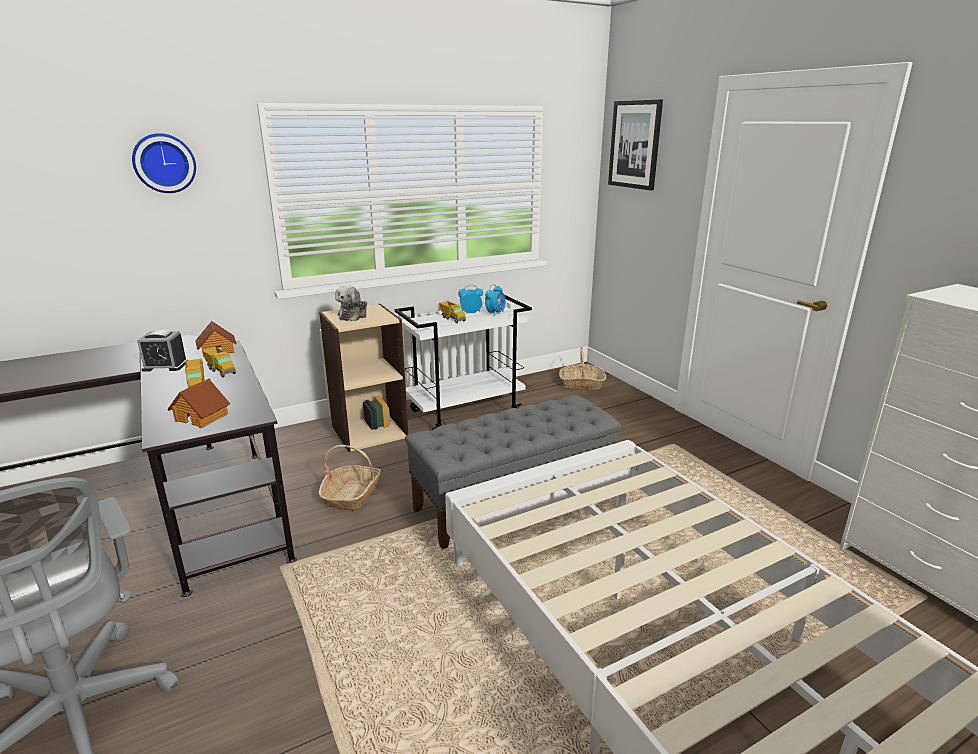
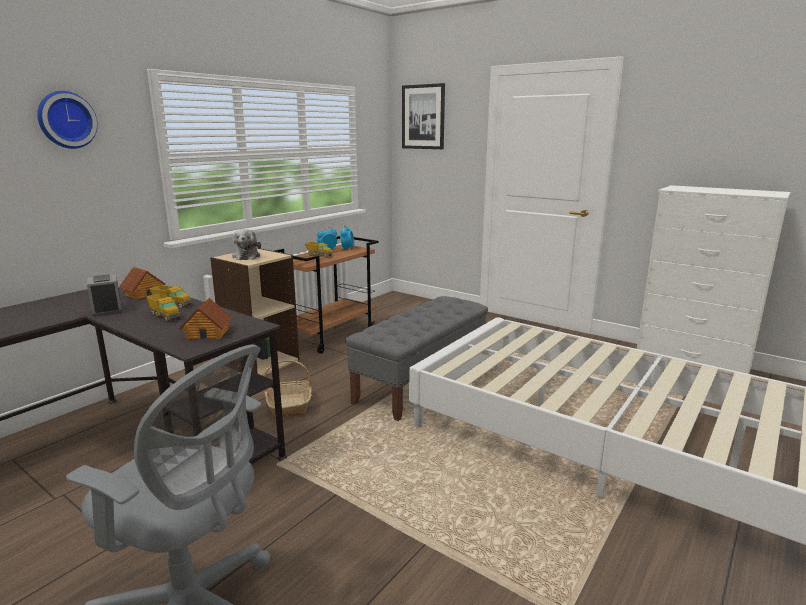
camera: 25 degrees left, 5 degrees down
alarm clock [137,330,188,372] -> alarm clock turned 90 degrees clockwise [87,274,122,317]
white cart [395,295,532,430] -> brown cart [274,236,378,354]
basket [559,347,606,389] -> none

